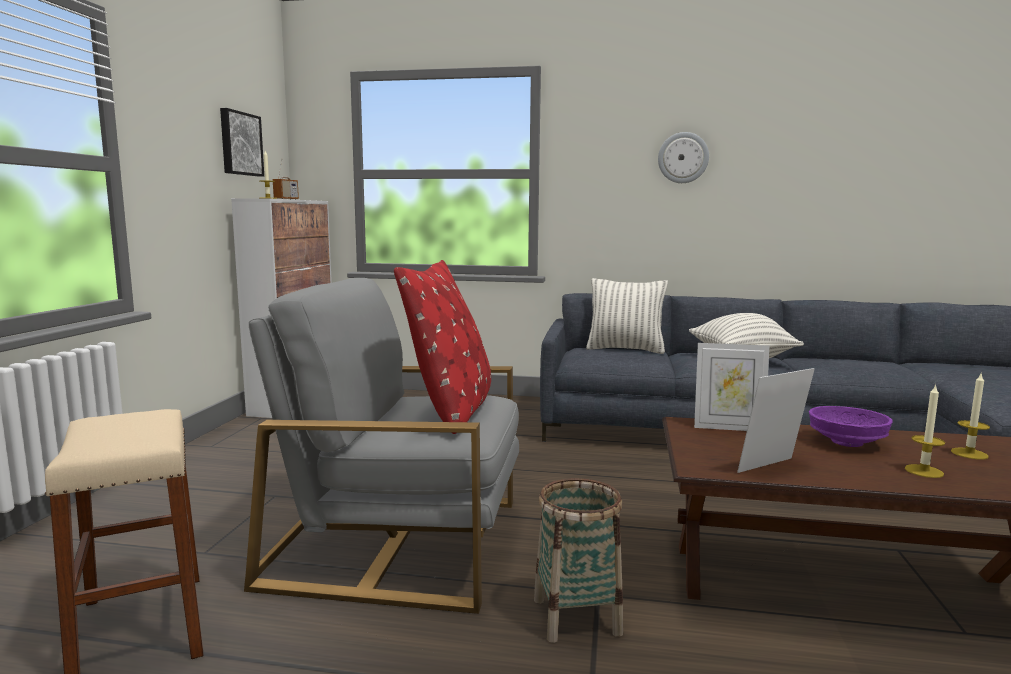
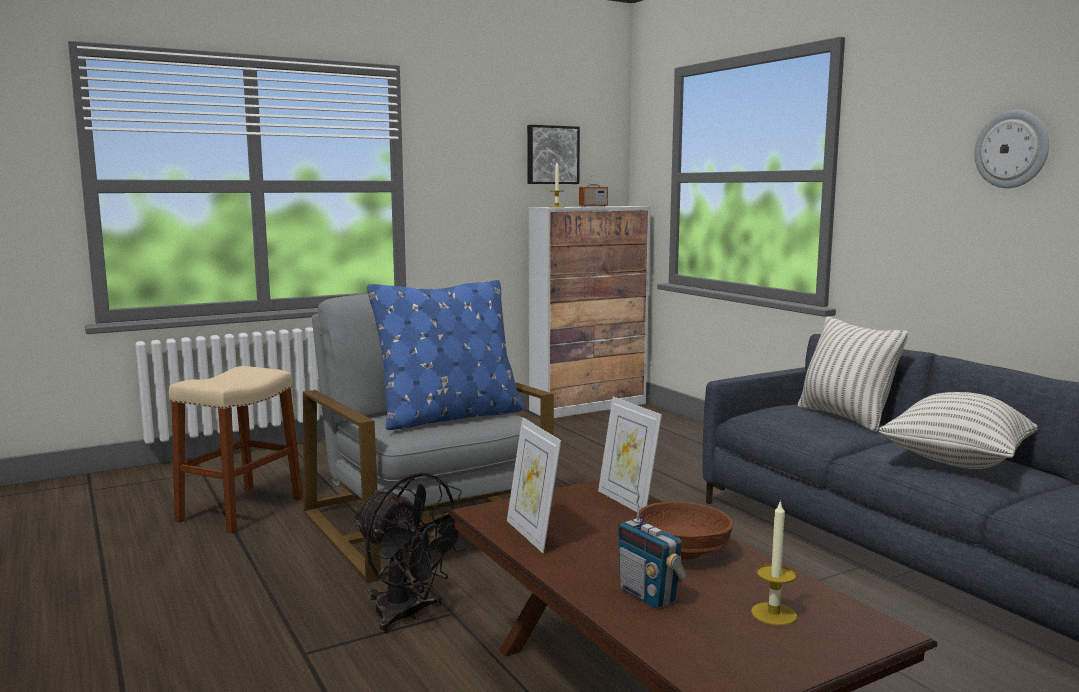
camera: 50 degrees right, 0 degrees up
red pillow [394,260,491,434] -> blue pillow [367,280,523,430]
basket [534,478,623,643] -> black fan [354,473,466,633]
picture frame [737,368,815,473] -> picture frame turned 135 degrees counterclockwise [507,418,561,553]
purple bowl [809,406,893,447] -> brown bowl [636,502,734,559]
candle [905,384,945,478] -> radio [618,485,688,608]

